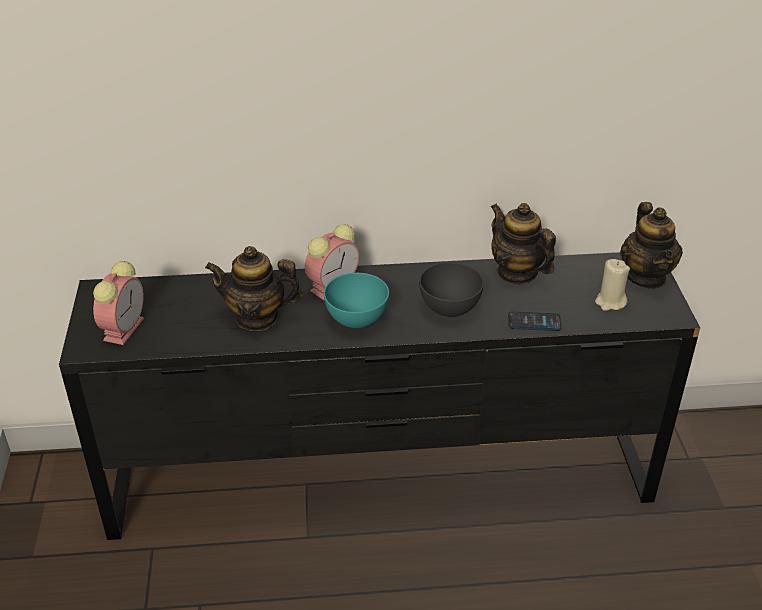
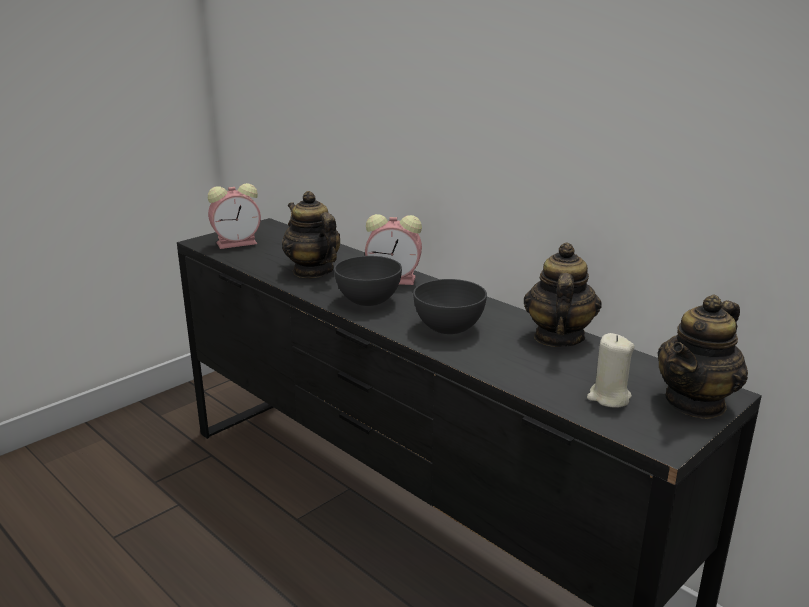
camera: 50 degrees right, 15 degrees down
turquoise bowl [324,273,389,328] -> grey bowl [334,256,402,306]
phone [508,311,562,331] -> none

